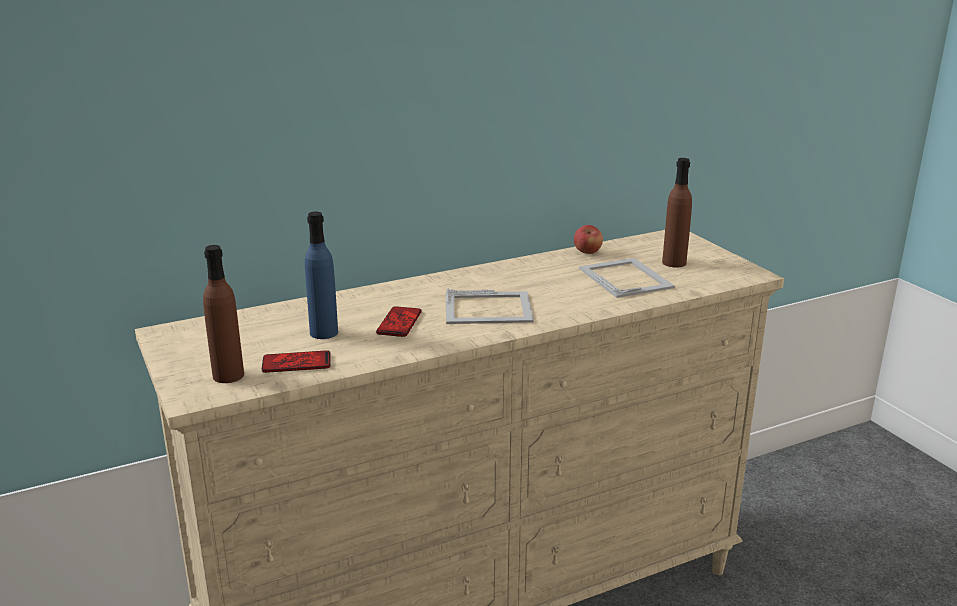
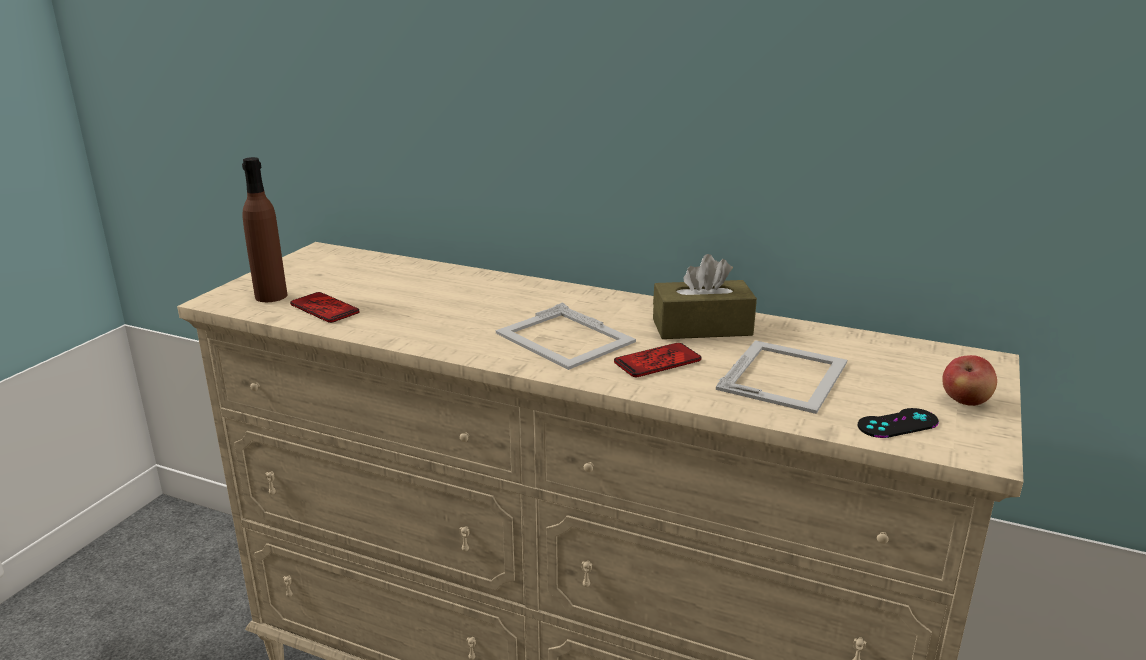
camera: 50 degrees right, 0 degrees up
blue bottle [305,212,338,339] -> none
phone [376,306,422,337] -> phone moved to [614,343,701,377]
apple [574,225,603,254] -> apple moved to [942,355,997,406]
brown bottle [662,158,692,267] -> none
none -> brown tissue box [653,254,757,339]
none -> black game controller [858,408,939,438]

